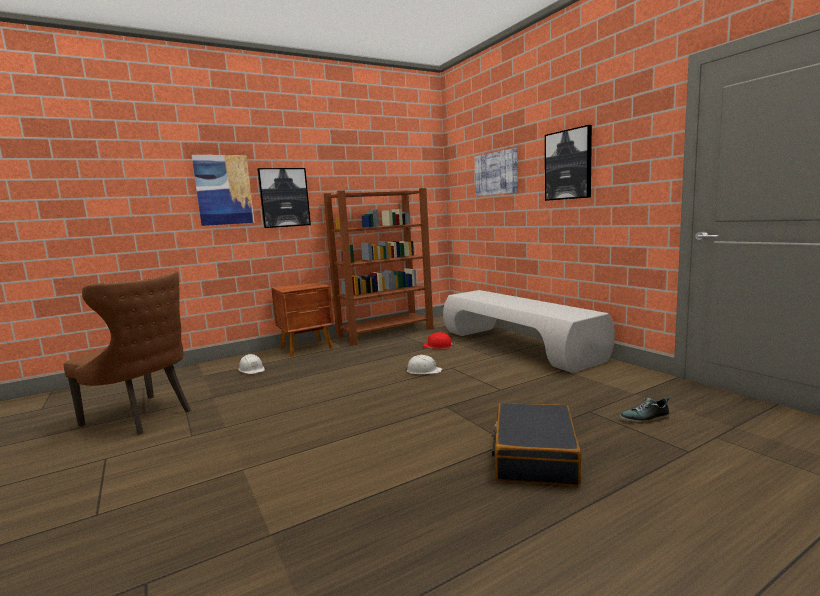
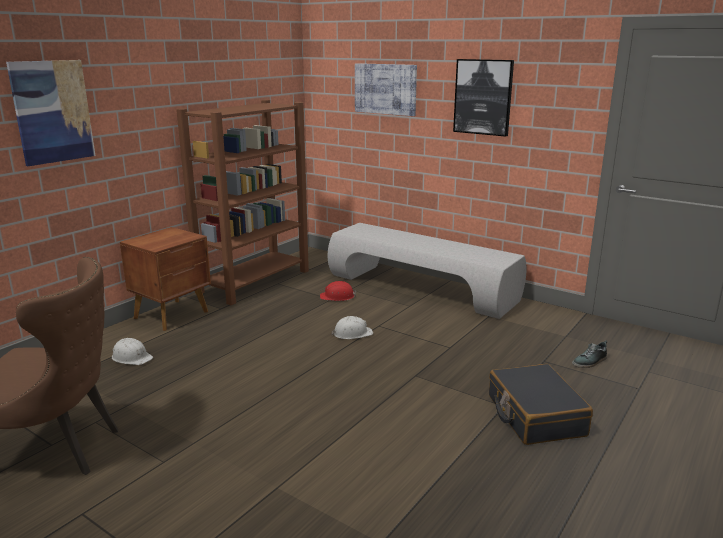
camera: 25 degrees left, 10 degrees up
picture [257,168,311,228] -> none

